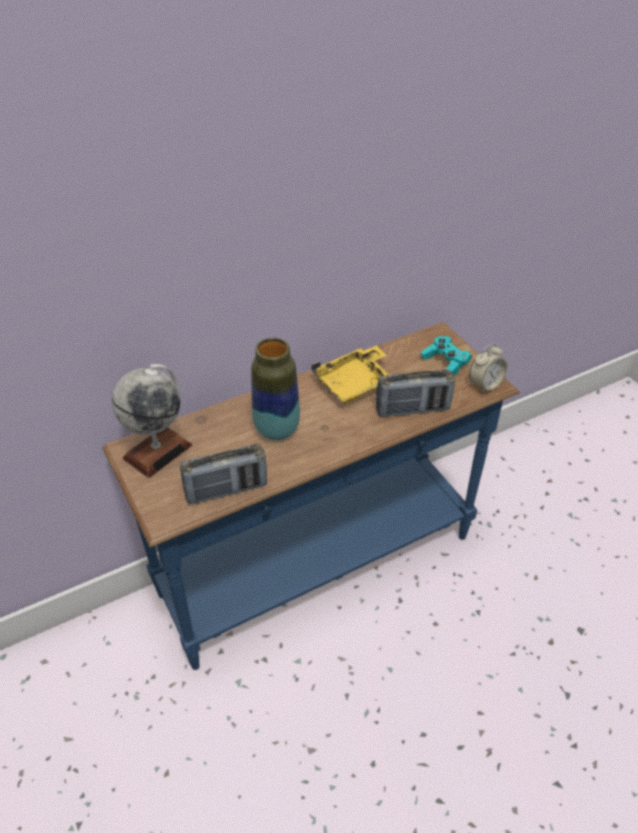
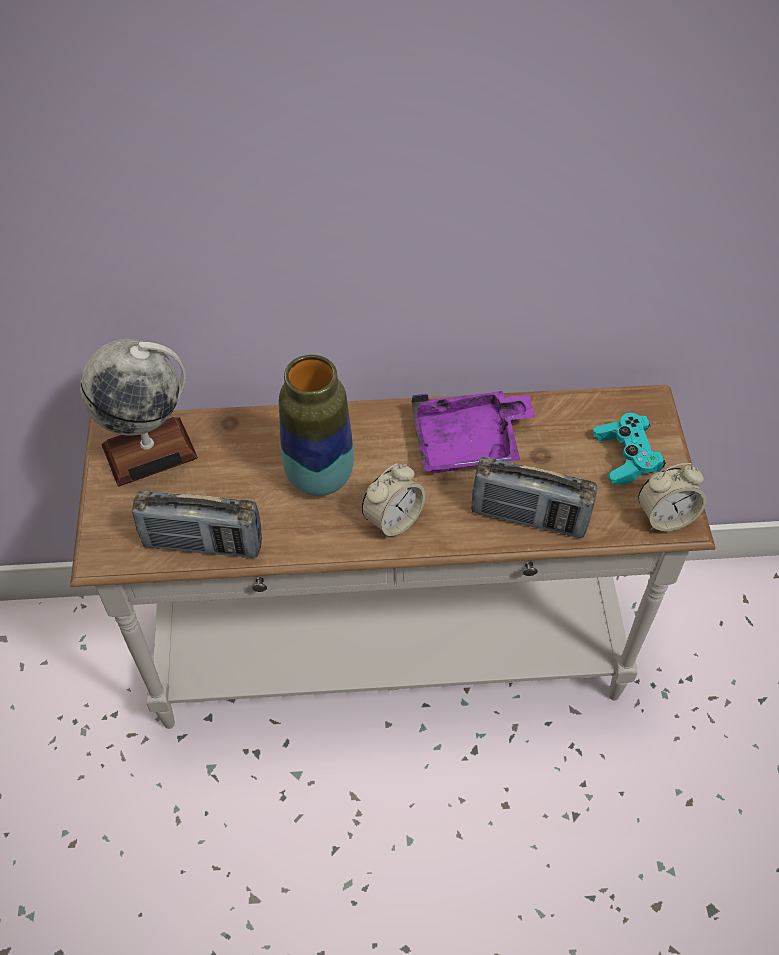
camera: 25 degrees right, 10 degrees up
blue console table [103,322,520,670] -> white console table [70,385,716,729]
yellow tray [311,345,389,404] -> purple tray [411,391,535,473]
none -> alarm clock [362,463,425,539]

